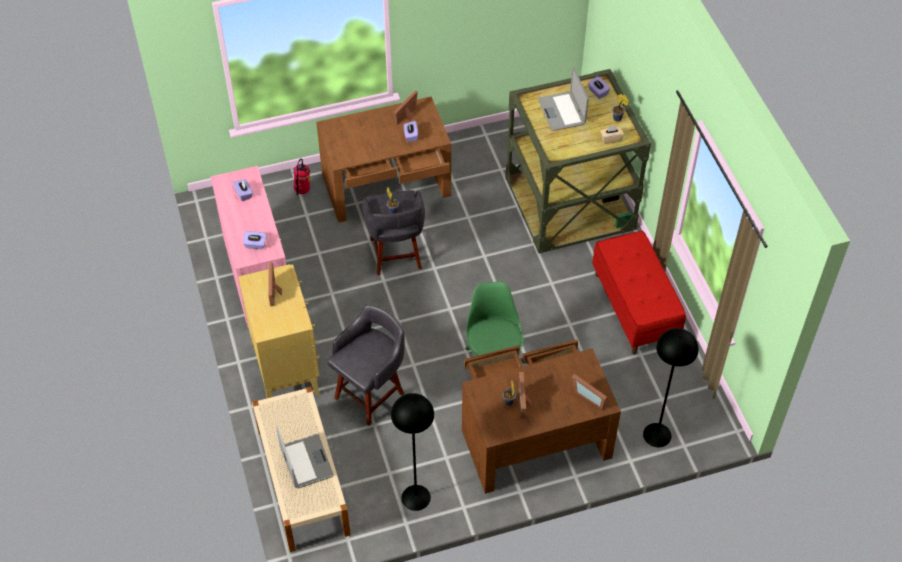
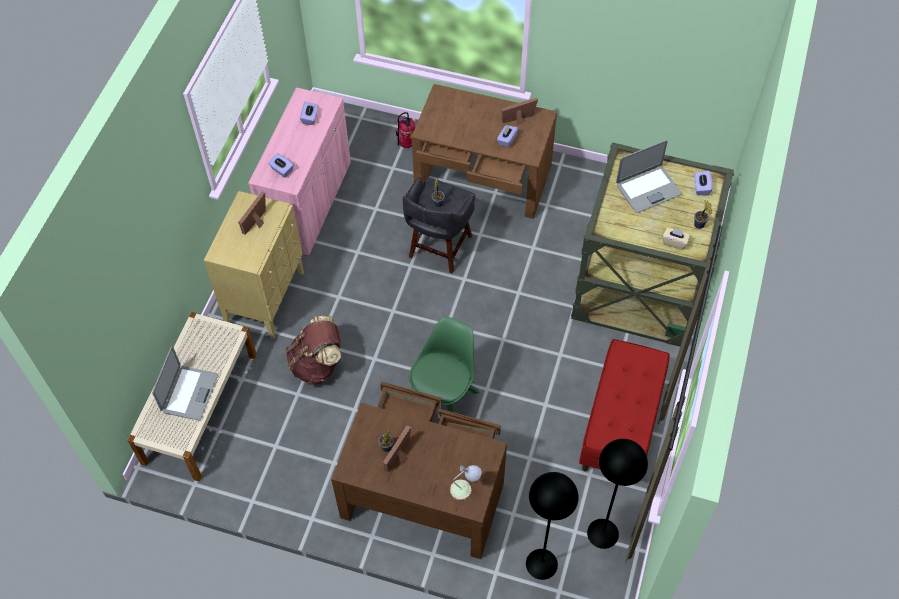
camera: 35 degrees right, 5 degrees up
grey stool [327,304,405,426] -> brown backpack [286,315,341,385]
black floor lamp [391,393,434,511] -> black floor lamp moved to [587,439,648,549]
laptop [538,67,589,131] -> laptop turned 135 degrees counterclockwise [616,140,682,213]
picture frame [572,374,607,410] -> table lamp [450,465,482,500]

